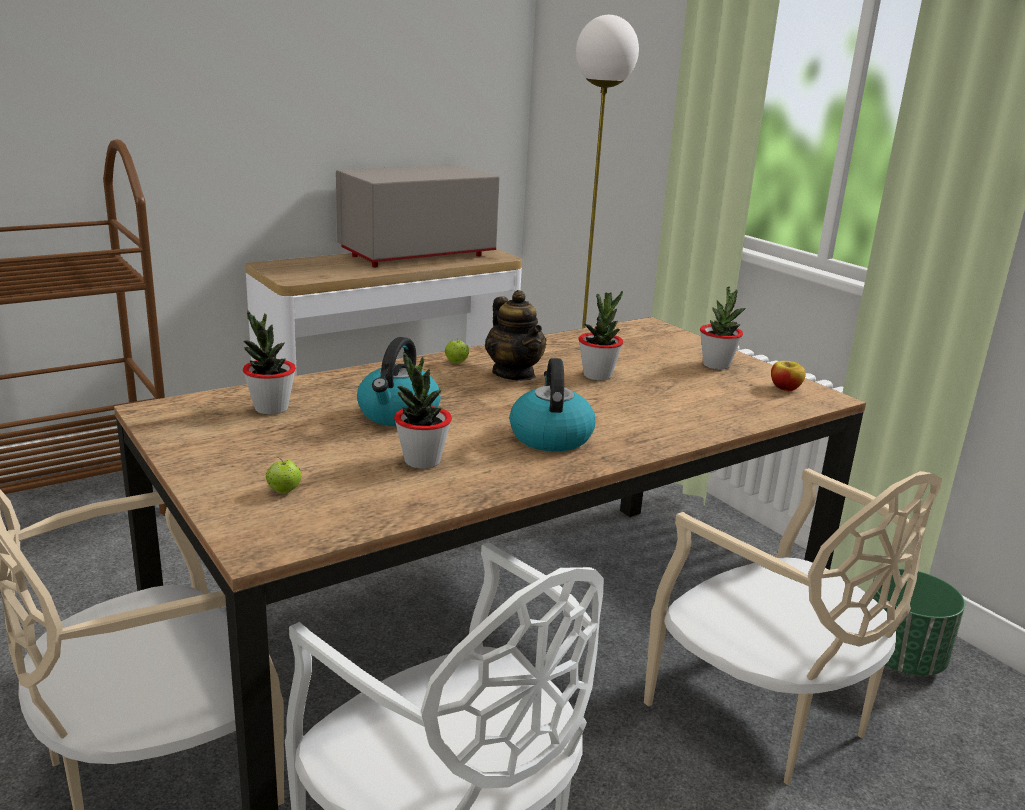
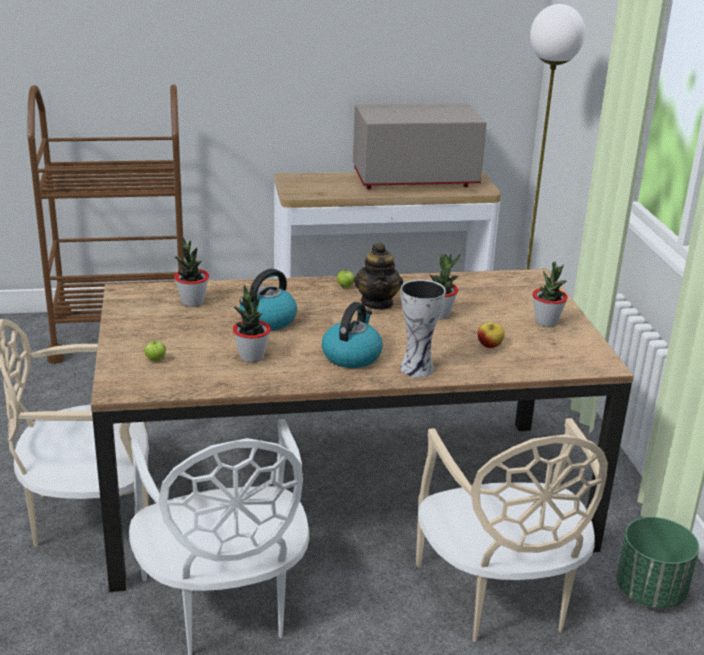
camera: 25 degrees right, 5 degrees up
apple [771,361,806,391] -> apple moved to [477,323,505,348]
none -> vase [400,280,446,377]

